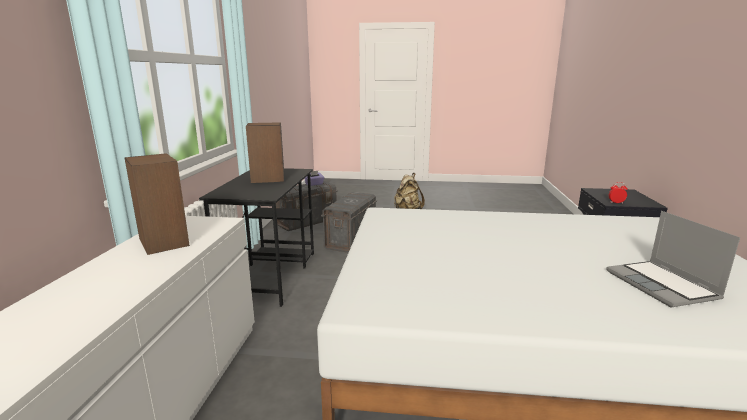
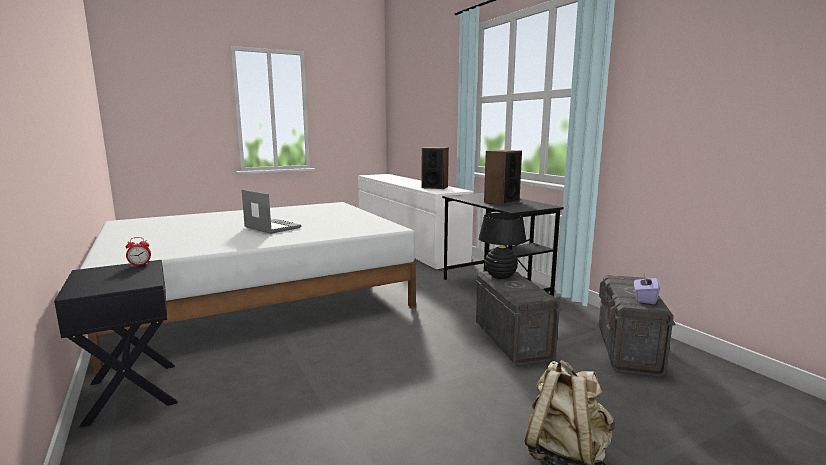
camera: 145 degrees right, 5 degrees down
laptop [606,211,740,308] -> laptop moved to [242,190,301,234]
none -> black table lamp [479,213,527,279]

